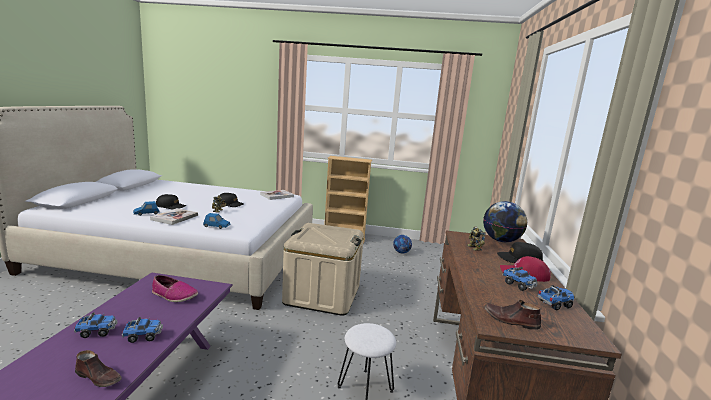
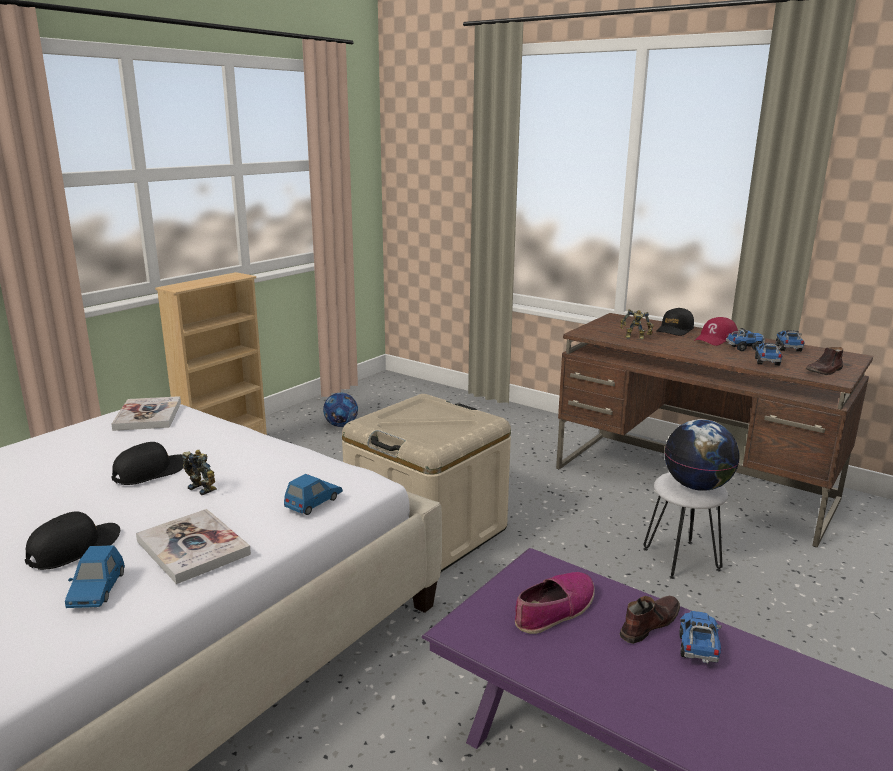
camera: 60 degrees left, 5 degrees up
toy truck [74,312,118,338] -> toy truck moved to [755,342,783,366]
brown shoe [75,350,122,387] -> brown shoe moved to [620,596,680,644]
globe [483,201,527,242] -> globe moved to [664,419,740,491]

